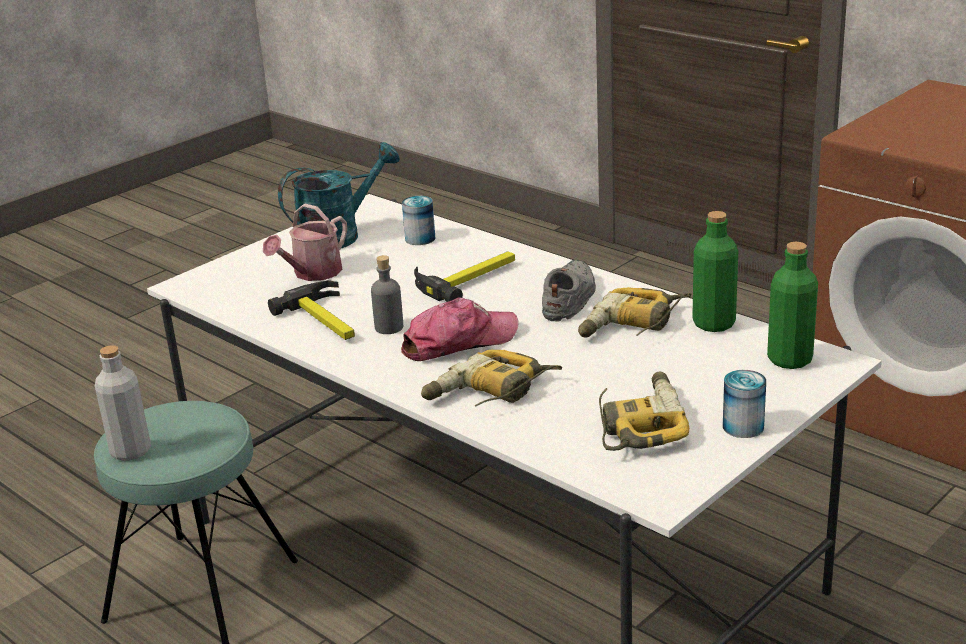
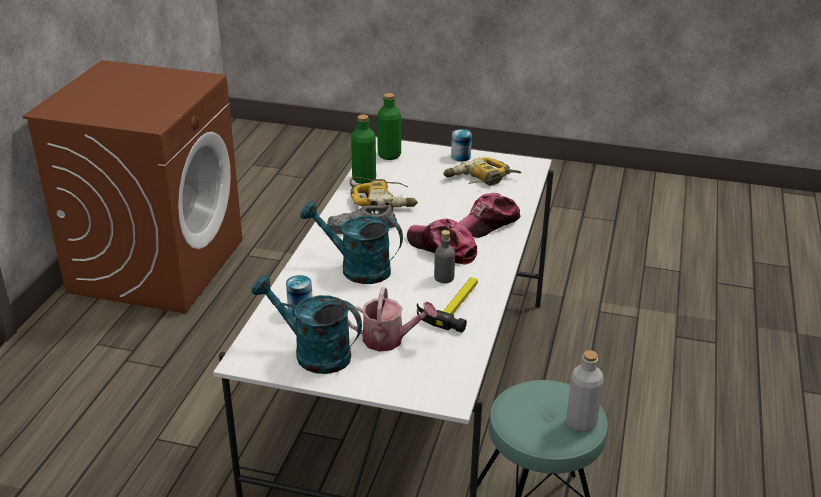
camera: 120 degrees left, 5 degrees up
hammer [414,251,515,302] -> turquoise watering can [300,201,403,284]
power drill [421,349,562,407] -> cap [458,193,521,238]

